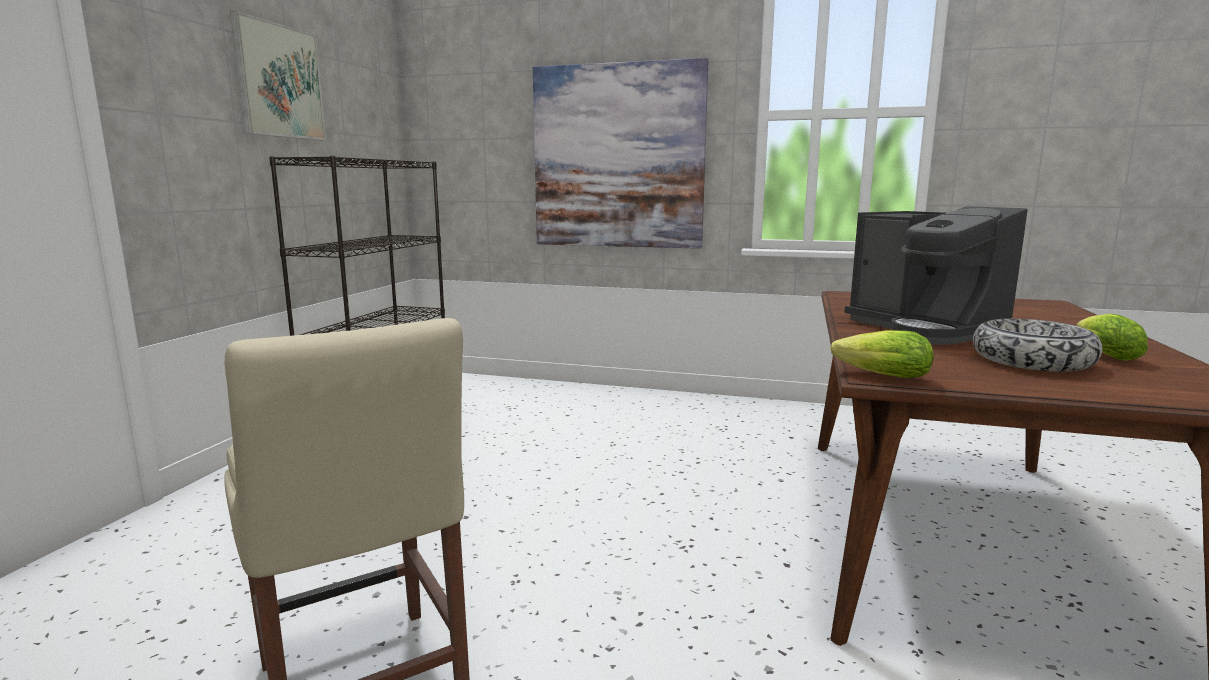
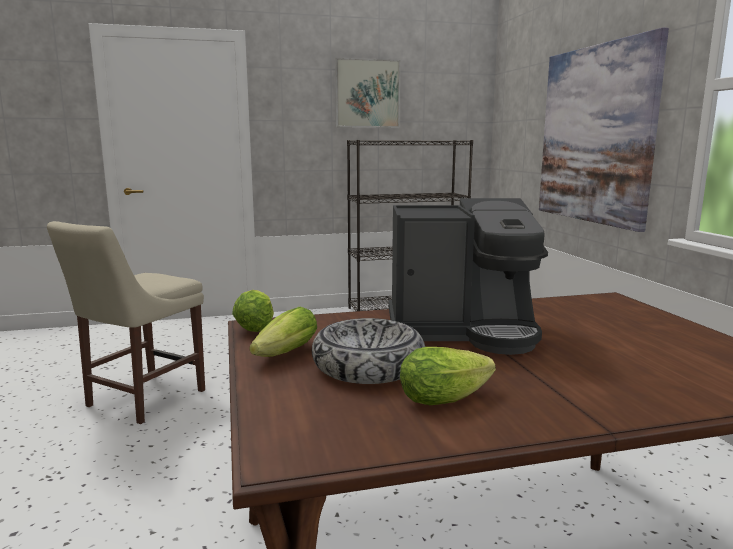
camera: 60 degrees right, 0 degrees up
coffee machine [844,206,1028,345] -> coffee machine turned 120 degrees counterclockwise [389,198,548,355]
none -> lettuce [249,307,317,357]

